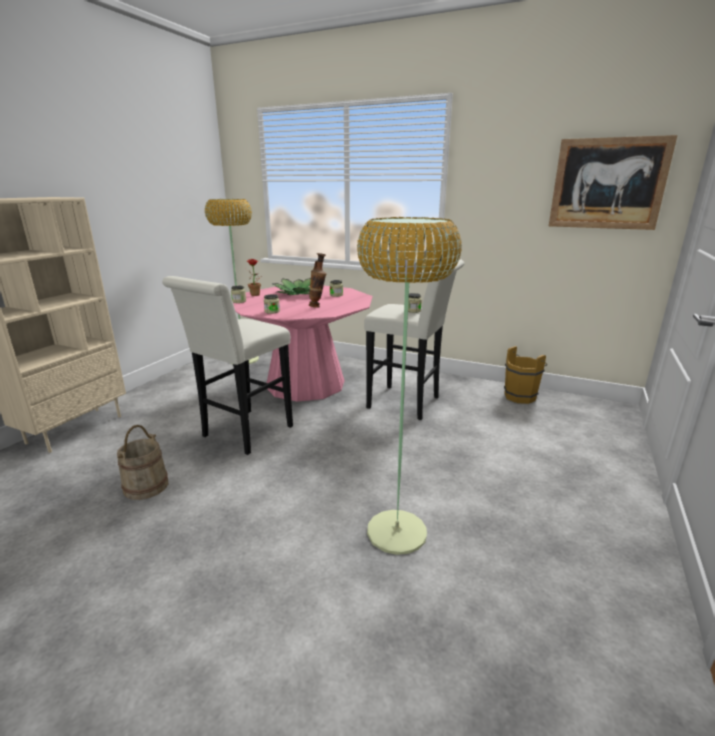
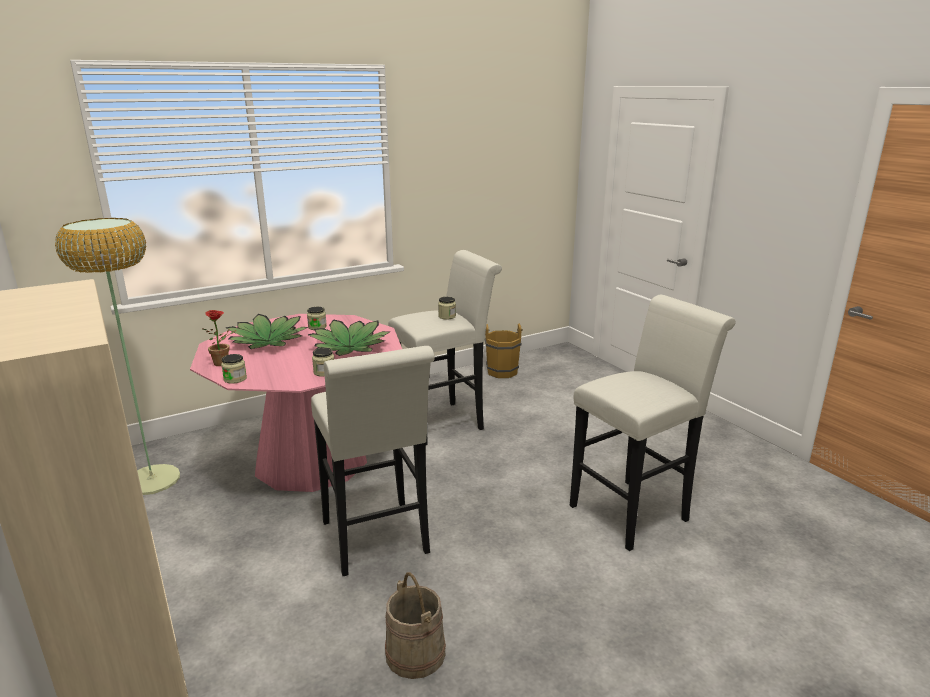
camera: 55 degrees left, 0 degrees up
vase [309,253,327,308] -> potted plant [308,319,390,356]
floor lamp [357,217,462,555] -> white stool [570,295,736,551]
picture [549,135,677,230] -> none

